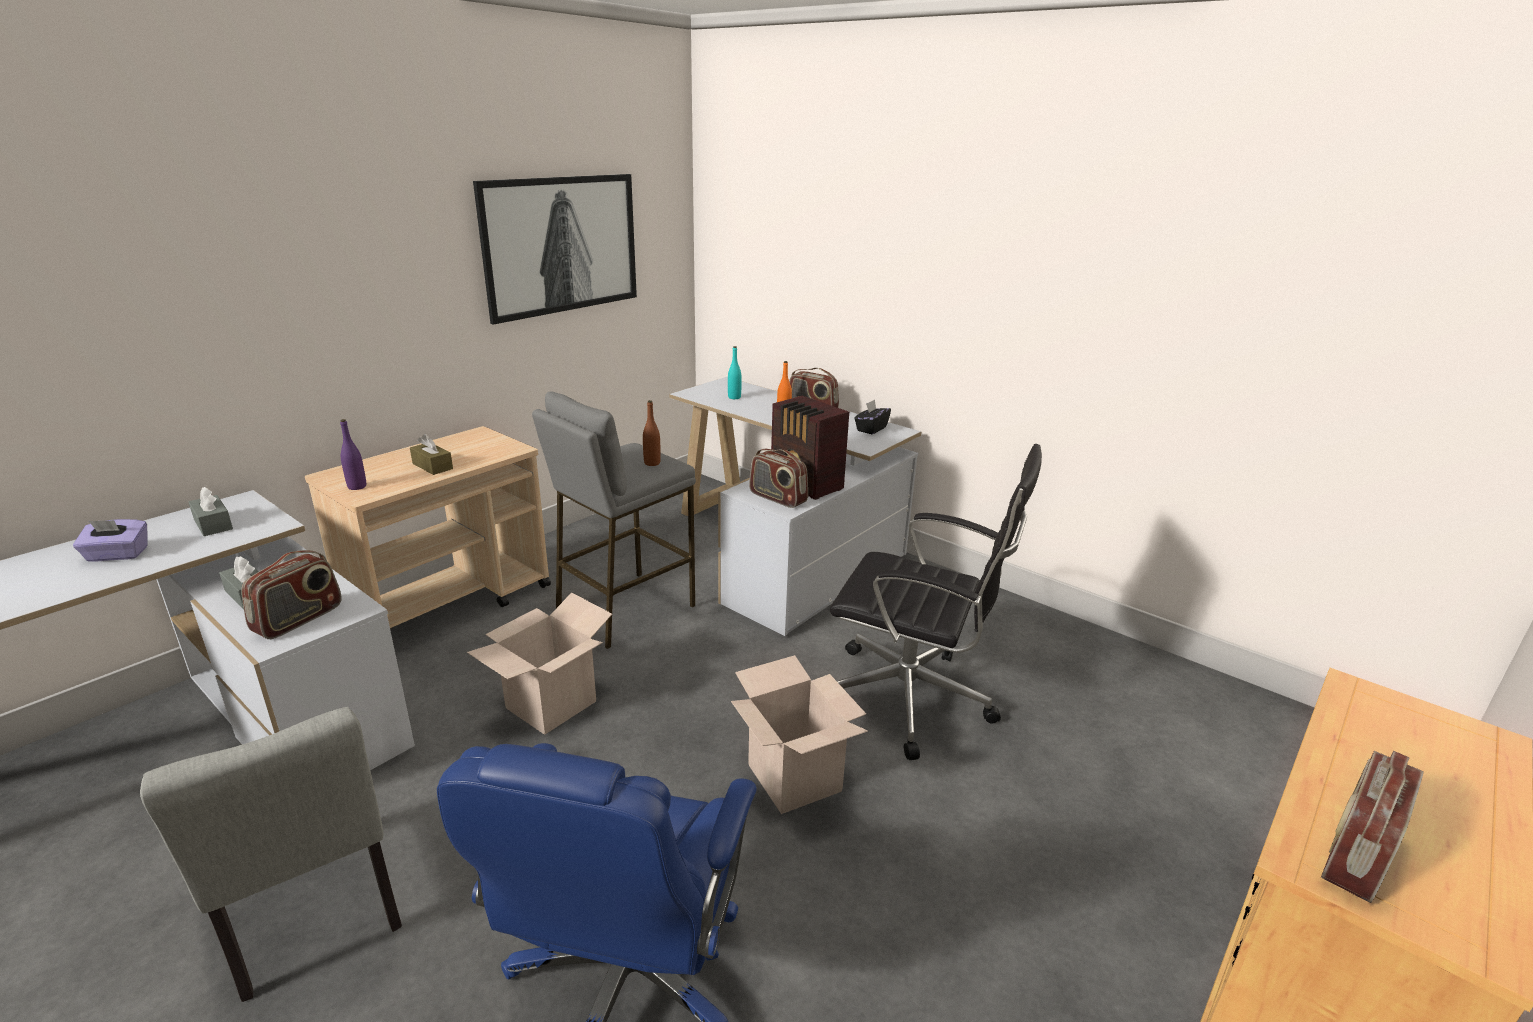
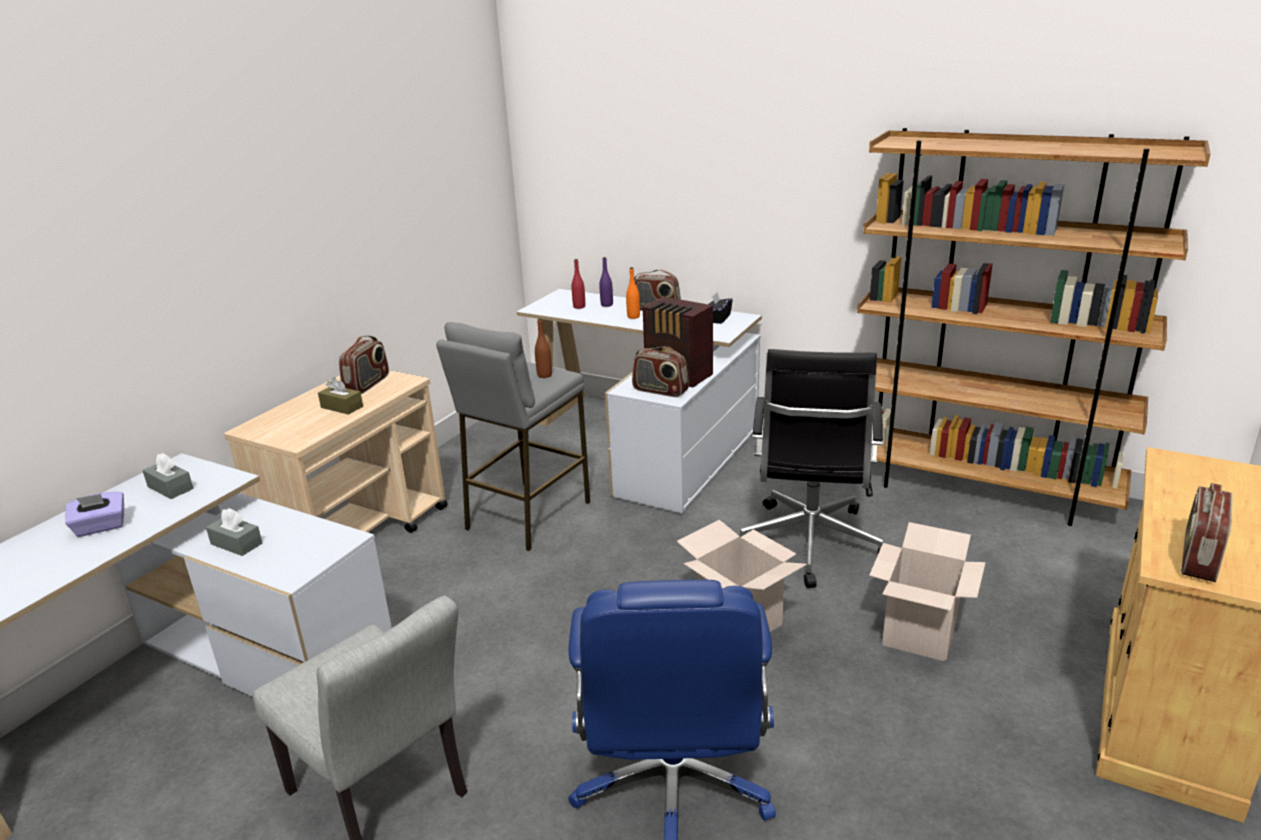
camera: 10 degrees left, 0 degrees up
radio [241,550,342,639] -> radio moved to [339,336,389,394]
purple bottle [340,419,366,490] -> purple bottle moved to [599,257,613,307]
cardboard box [467,592,612,735] -> cardboard box moved to [869,522,986,661]
picture [473,174,637,325] -> none
turquoise bottle [728,346,742,399] -> red bottle [572,259,585,309]
black office chair [830,444,1042,760] -> black office chair turned 90 degrees clockwise [740,349,884,588]
none -> brown bookcase [857,128,1210,526]

